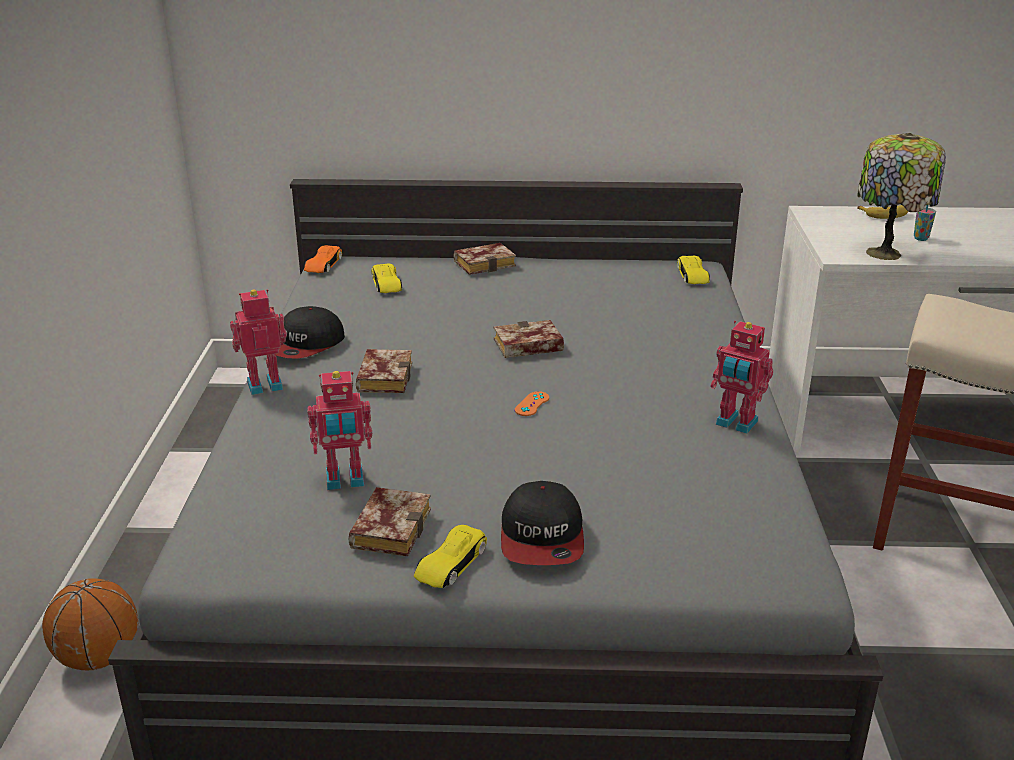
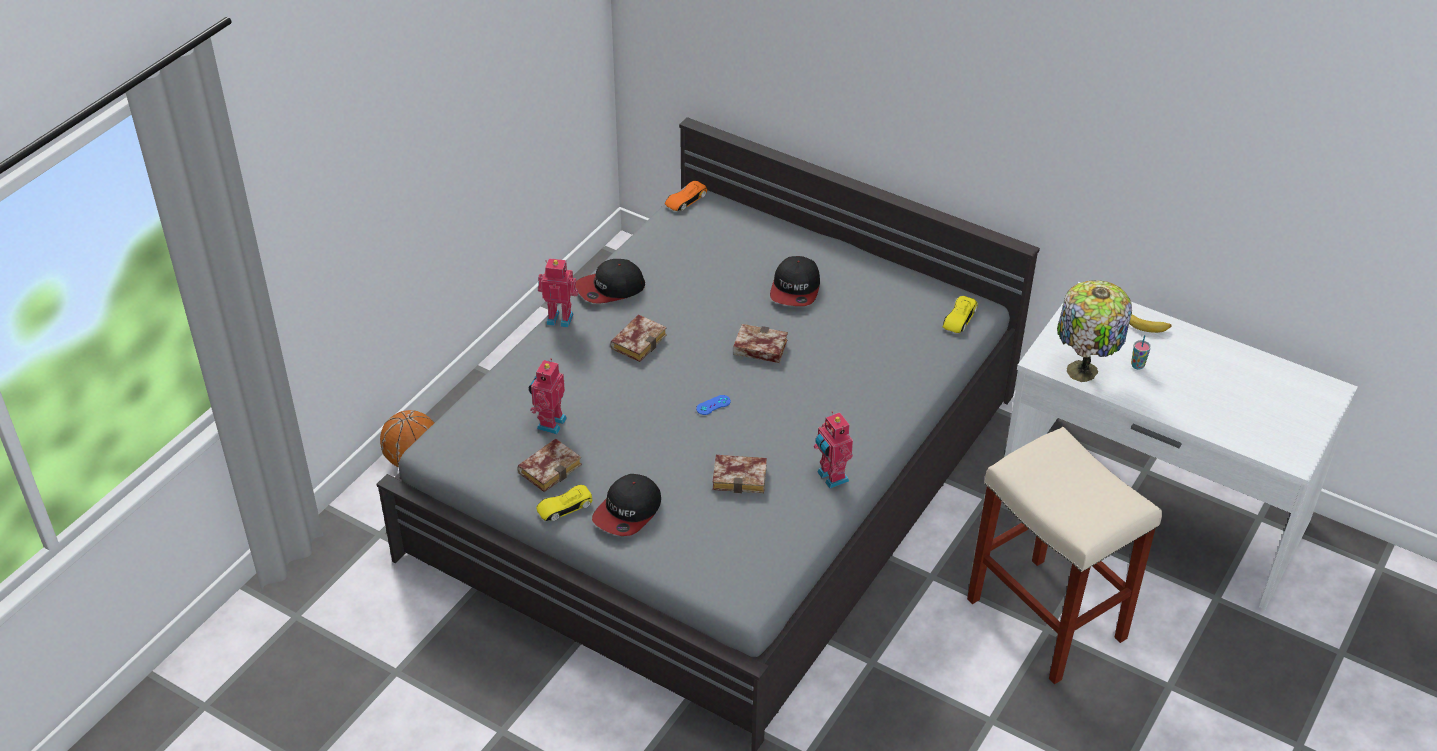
camera: 30 degrees right, 15 degrees up
toy robot [308,371,372,490] -> toy robot turned 90 degrees clockwise [529,358,567,434]
yellow toy car [371,263,402,293] -> none
book [454,243,516,275] -> book moved to [713,455,767,493]
orange game controller [515,391,549,416] -> blue game controller [696,395,731,415]
none -> cap [770,256,820,306]

